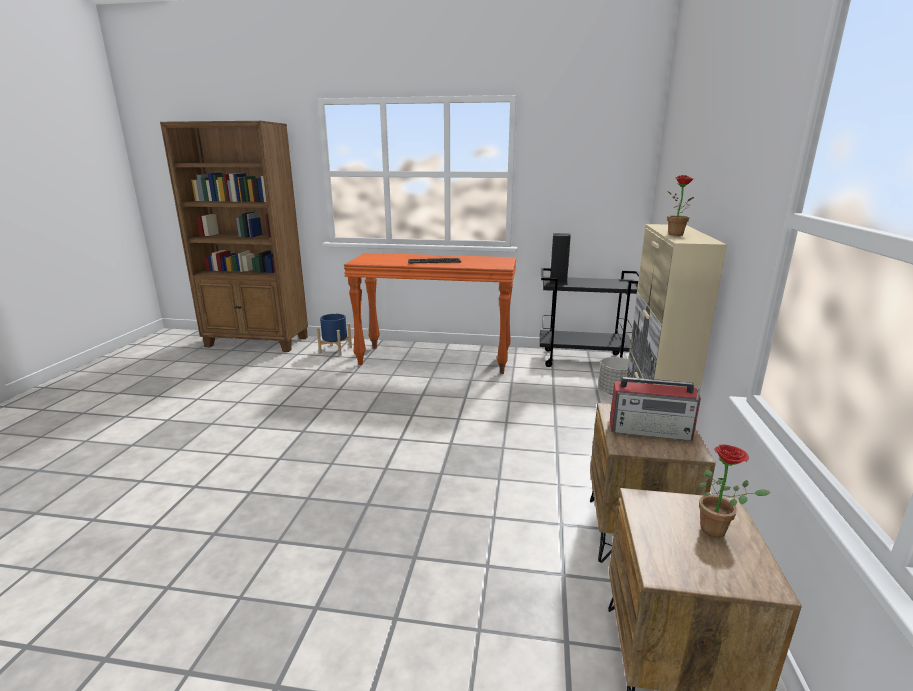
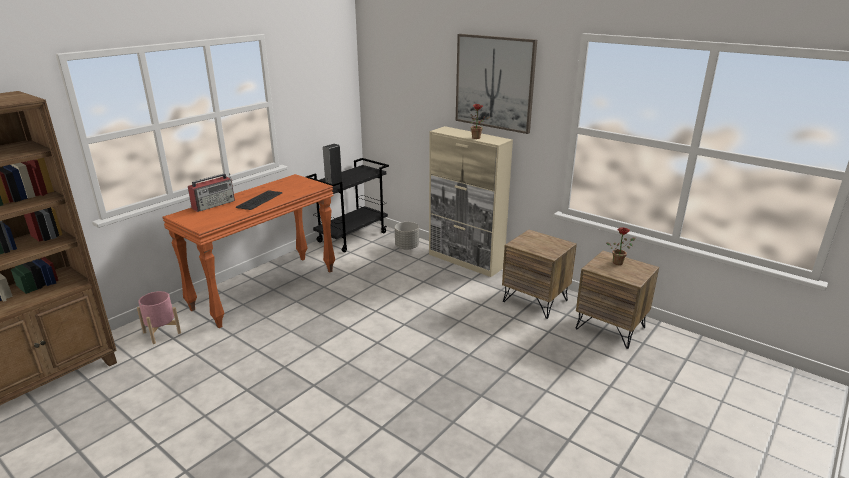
camera: 60 degrees left, 5 degrees up
blue planter [317,314,352,356] -> pink planter [137,291,181,344]
radio [610,377,701,441] -> radio moved to [188,173,235,212]
none -> picture [456,34,537,134]

